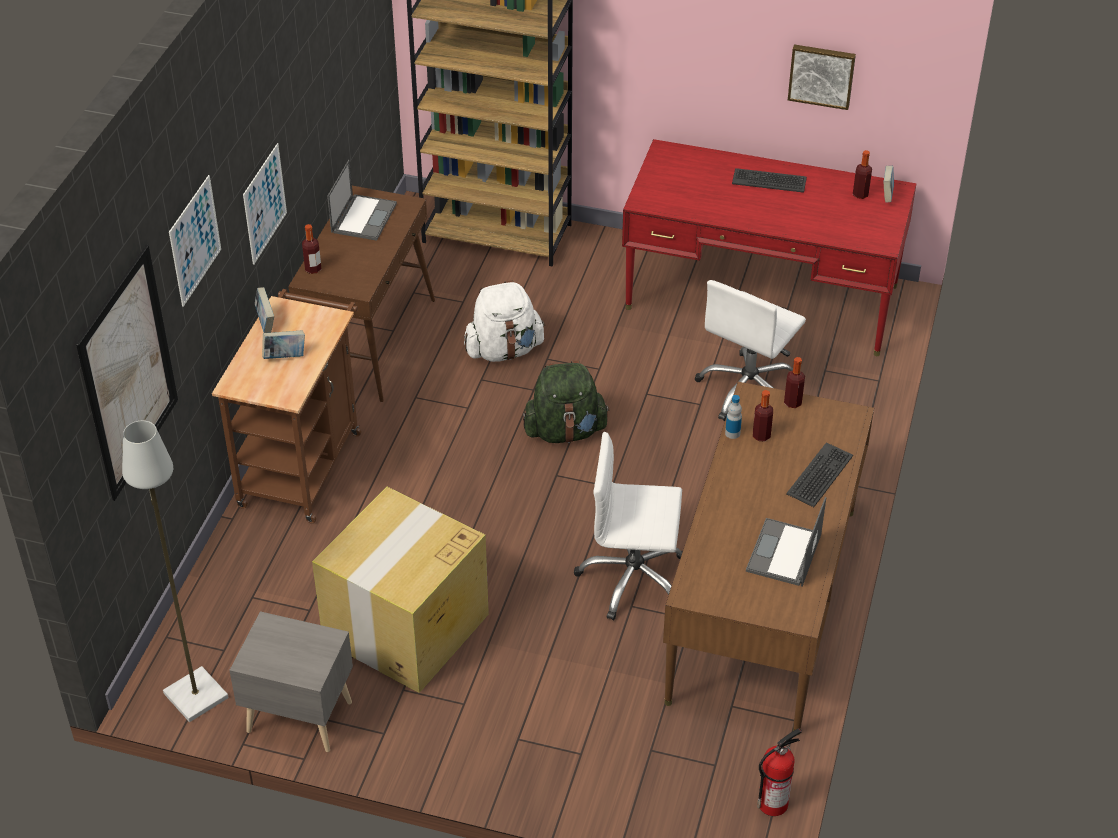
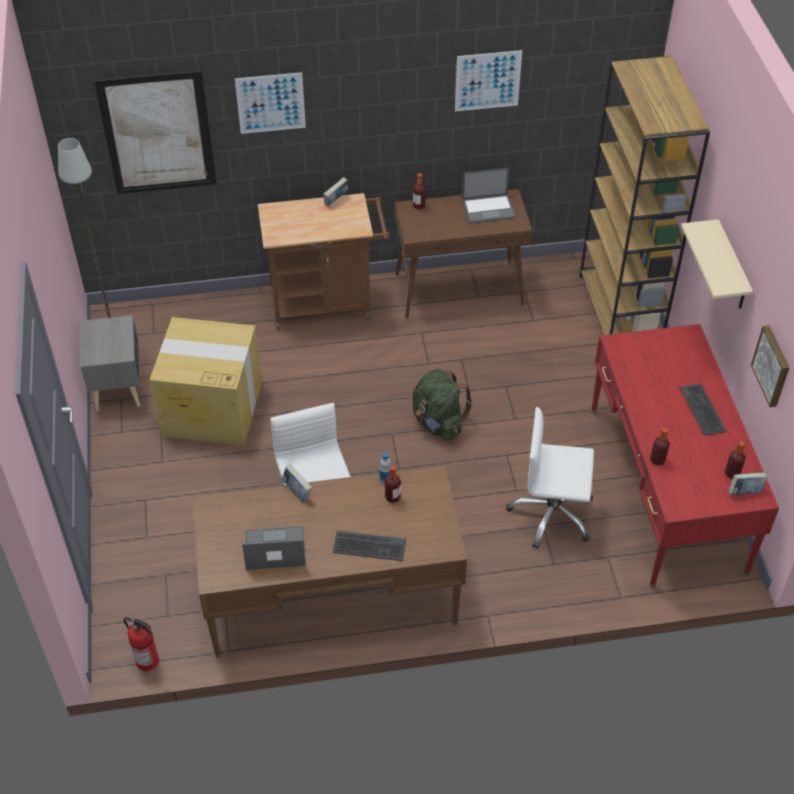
camera: 65 degrees right, 5 degrees up
picture [243,143,287,265] -> picture moved to [455,50,522,111]
book [262,330,305,359] -> book moved to [282,464,312,503]
white backpack [464,280,545,362] -> none
bottle [784,357,805,408] -> bottle moved to [650,428,670,466]
none -> beige shelf [681,219,753,309]

